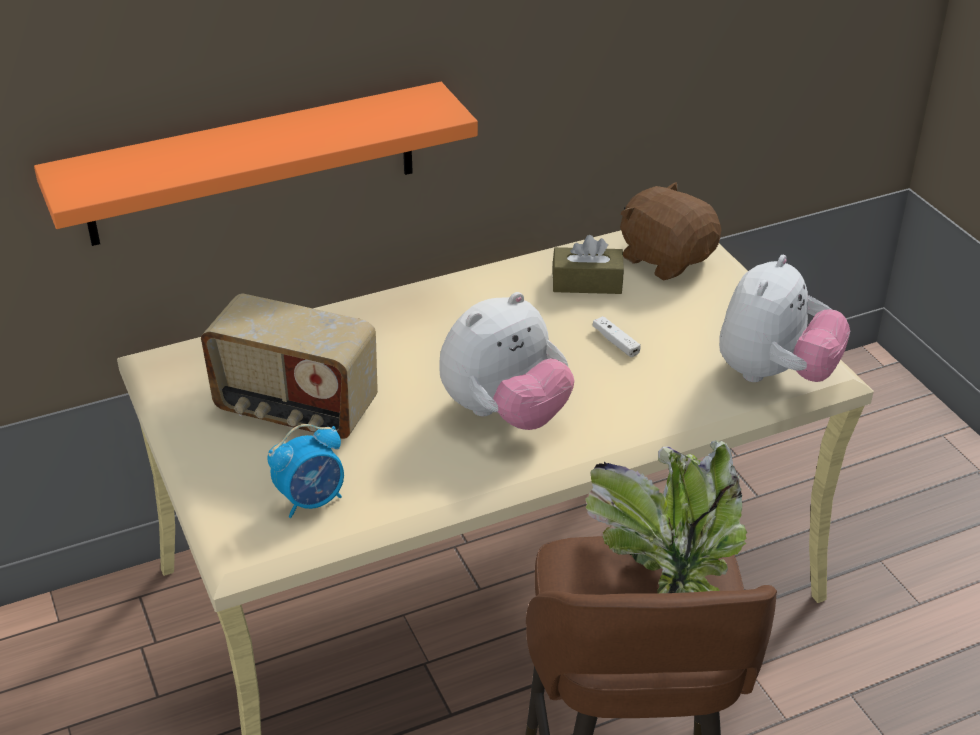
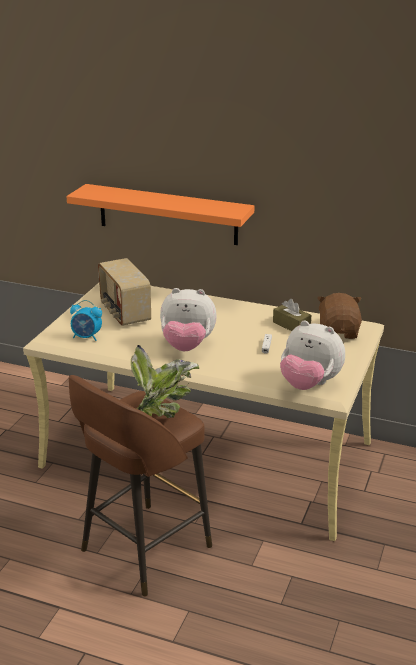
camera: 45 degrees right, 10 degrees down
plush toy [719,255,850,382] -> plush toy turned 45 degrees clockwise [280,320,345,390]

